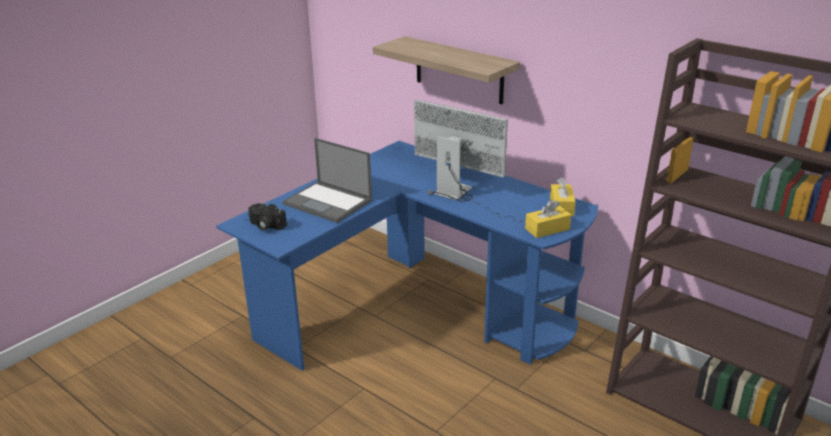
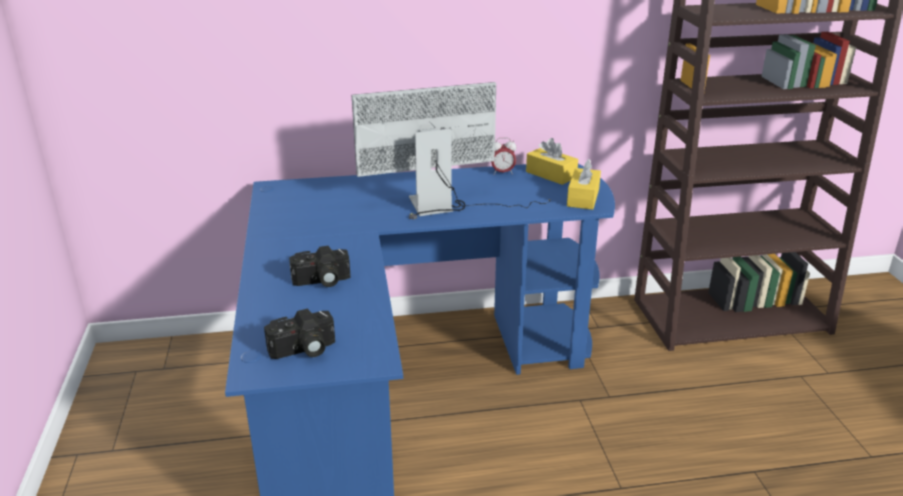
camera: 50 degrees left, 0 degrees up
laptop [282,138,372,223] -> camera [289,246,351,287]
shelf [373,36,520,104] -> none
none -> alarm clock [491,138,516,175]

